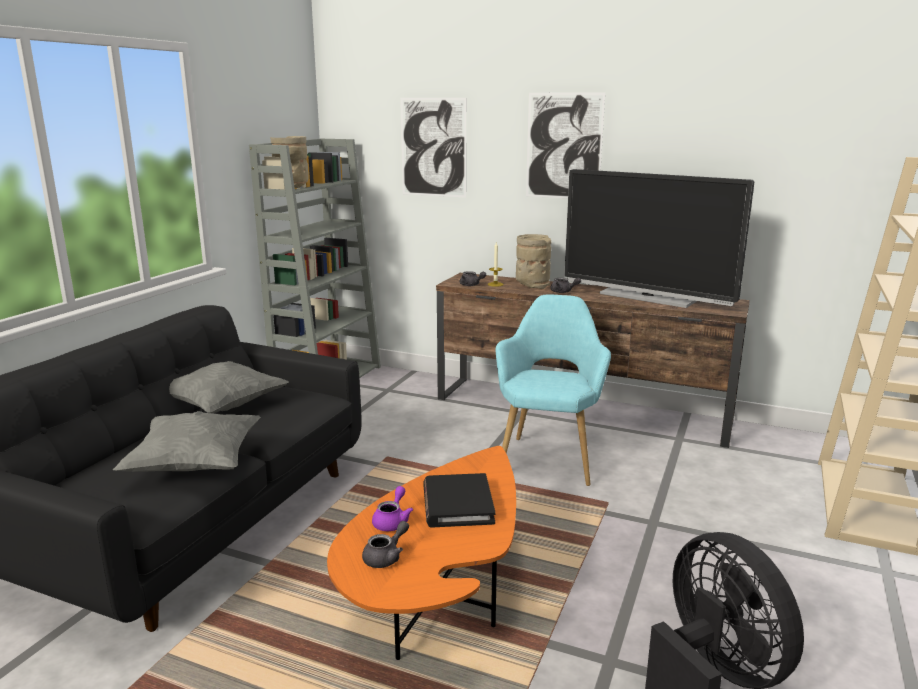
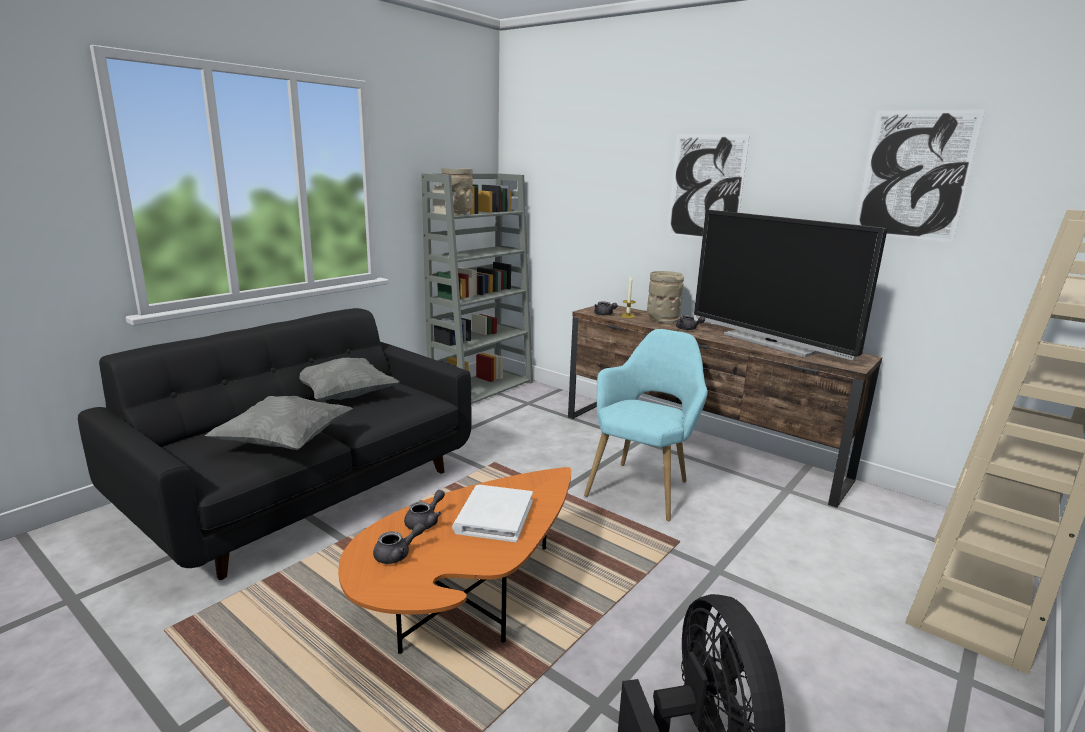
camera: 15 degrees right, 0 degrees up
purple teapot [372,486,413,531] -> grey teapot [404,490,445,530]
picture [400,98,466,198] -> picture moved to [856,109,985,242]
black book [423,473,496,528] -> white book [452,485,533,542]

